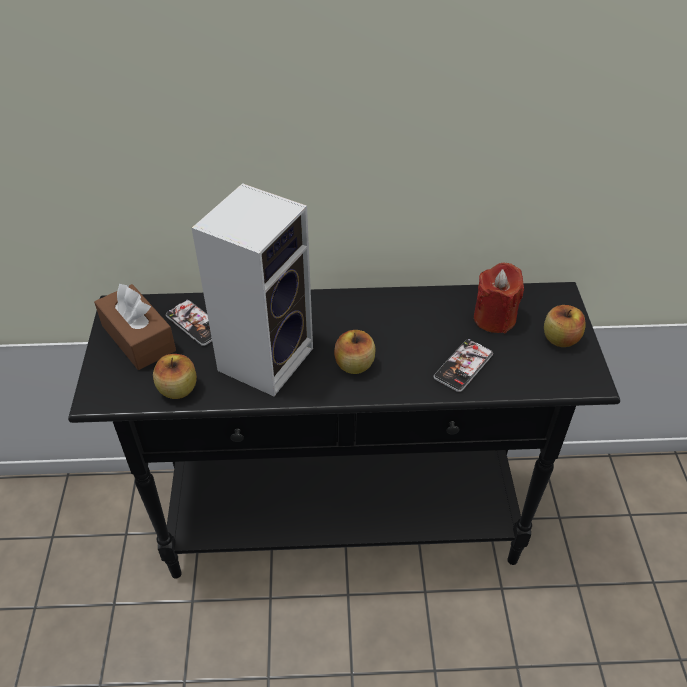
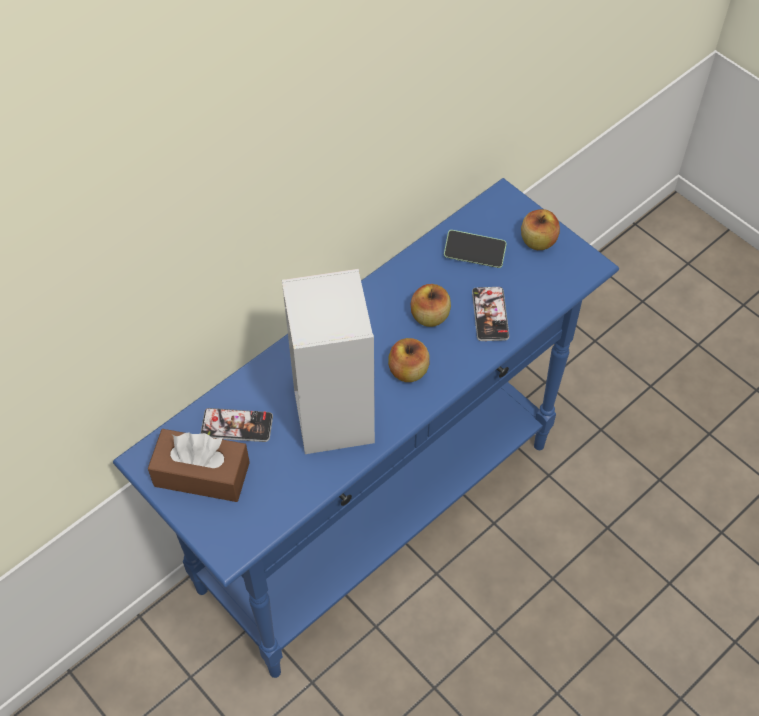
camera: 40 degrees left, 10 degrees up
black console table [68,282,620,579] -> blue console table [113,178,619,678]
apple [153,354,197,399] -> apple moved to [411,284,451,327]
red candle [474,263,524,333] -> phone [444,230,507,268]

